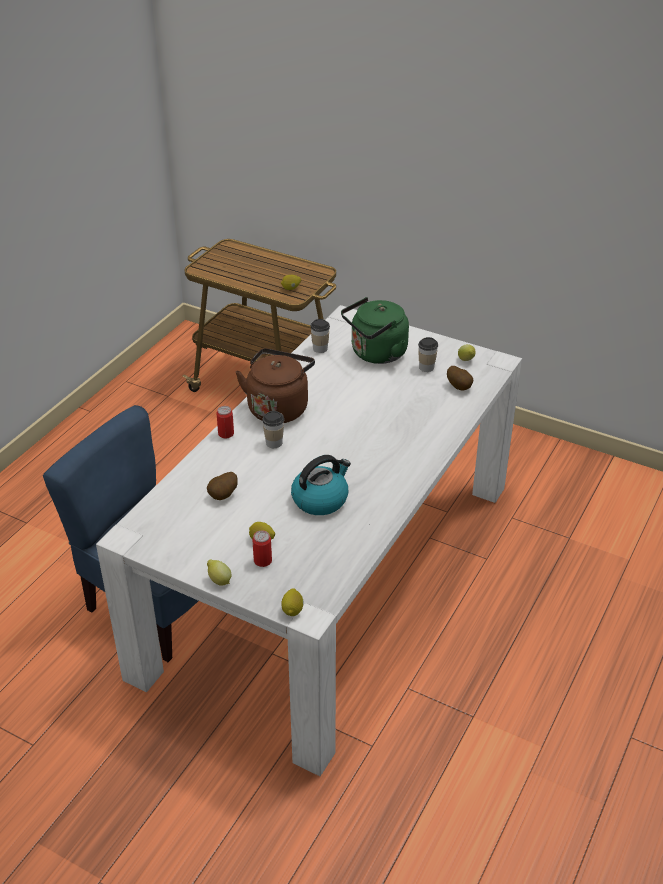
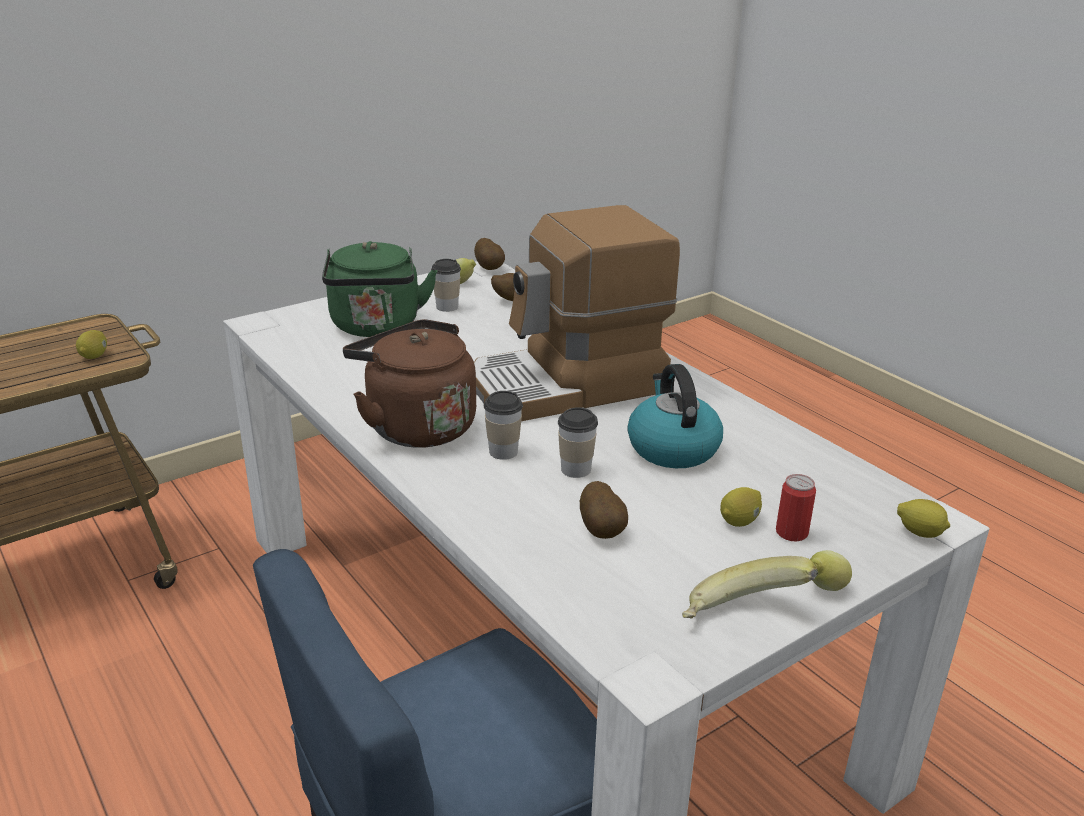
camera: 65 degrees left, 10 degrees down
can [216,406,234,438] -> none
cup [310,319,330,353] -> cup moved to [558,407,598,478]
none -> coffee machine [474,205,680,421]
none -> potato [474,238,505,270]
none -> banana [682,556,818,619]

